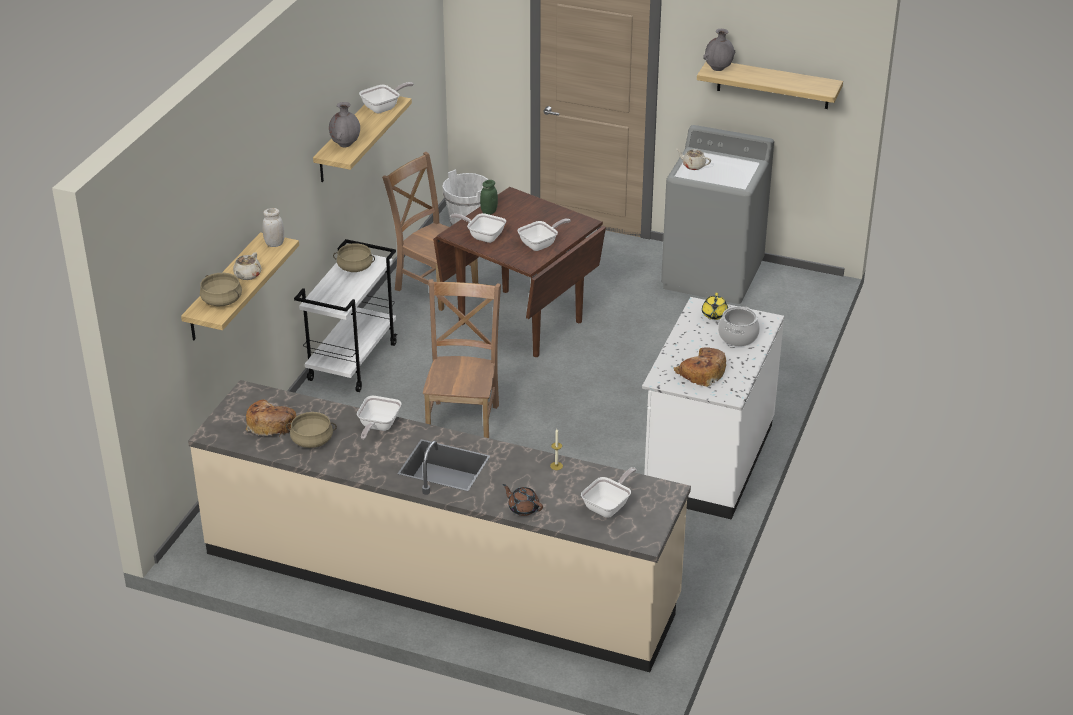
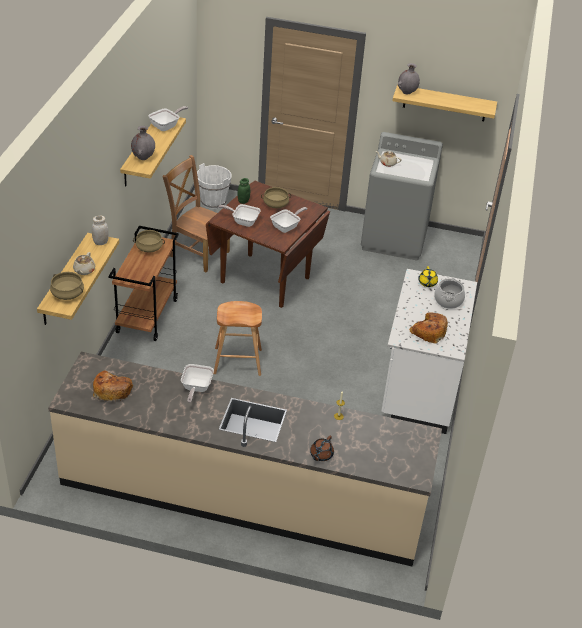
camera: 10 degrees left, 5 degrees up
beige cooking pot [286,412,337,448] -> beige cooking pot moved to [261,187,291,208]
white cart [294,239,397,392] -> brown cart [108,226,179,341]
brown chair [423,279,501,438] -> brown stool [213,301,262,376]
brown teapot [503,484,543,516] -> brown teapot turned 90 degrees counterclockwise [310,436,334,461]
frying pan [581,467,637,518] -> none

